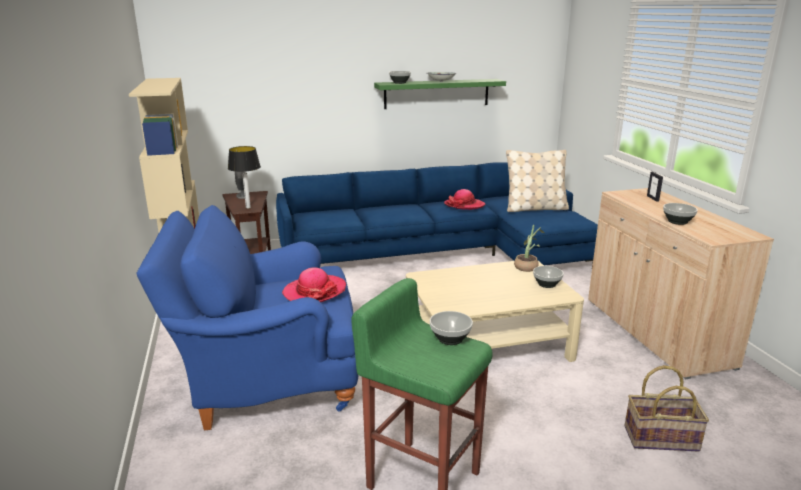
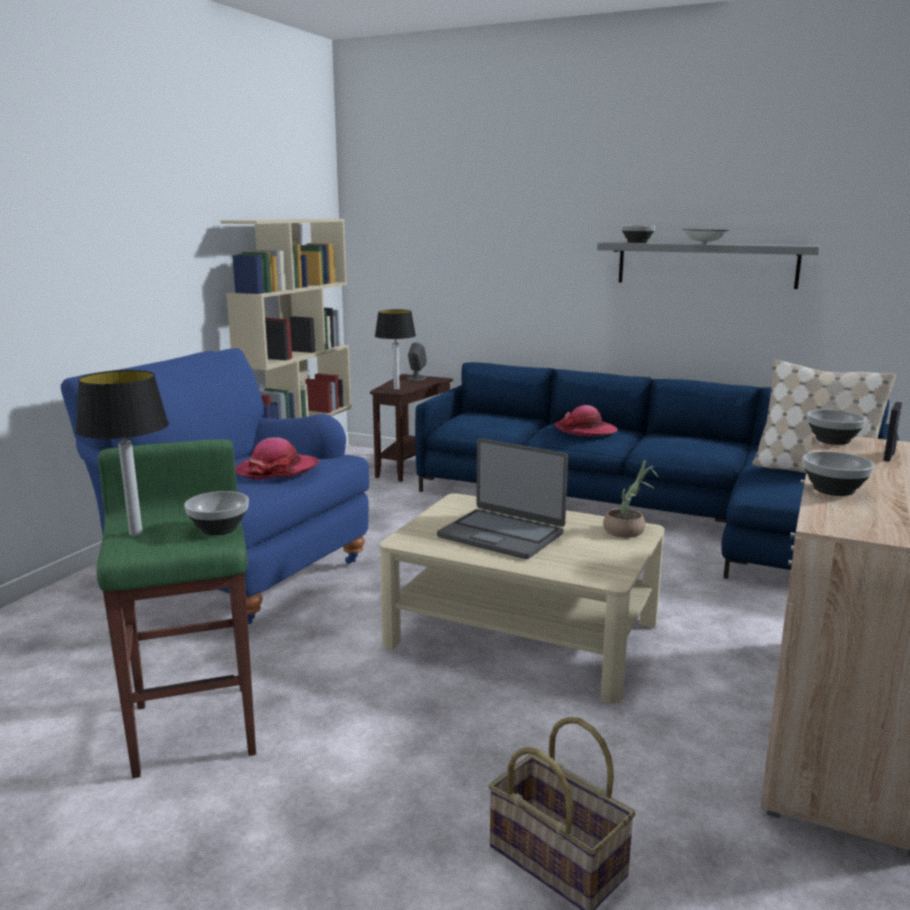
camera: 40 degrees right, 5 degrees down
green shelf [374,79,506,109] -> grey shelf [597,242,821,289]
hat [444,189,485,210] -> hat moved to [554,405,618,436]
bowl [533,266,564,288] -> bowl moved to [807,409,866,445]
none -> table lamp [76,370,169,536]
none -> laptop [437,438,568,559]

